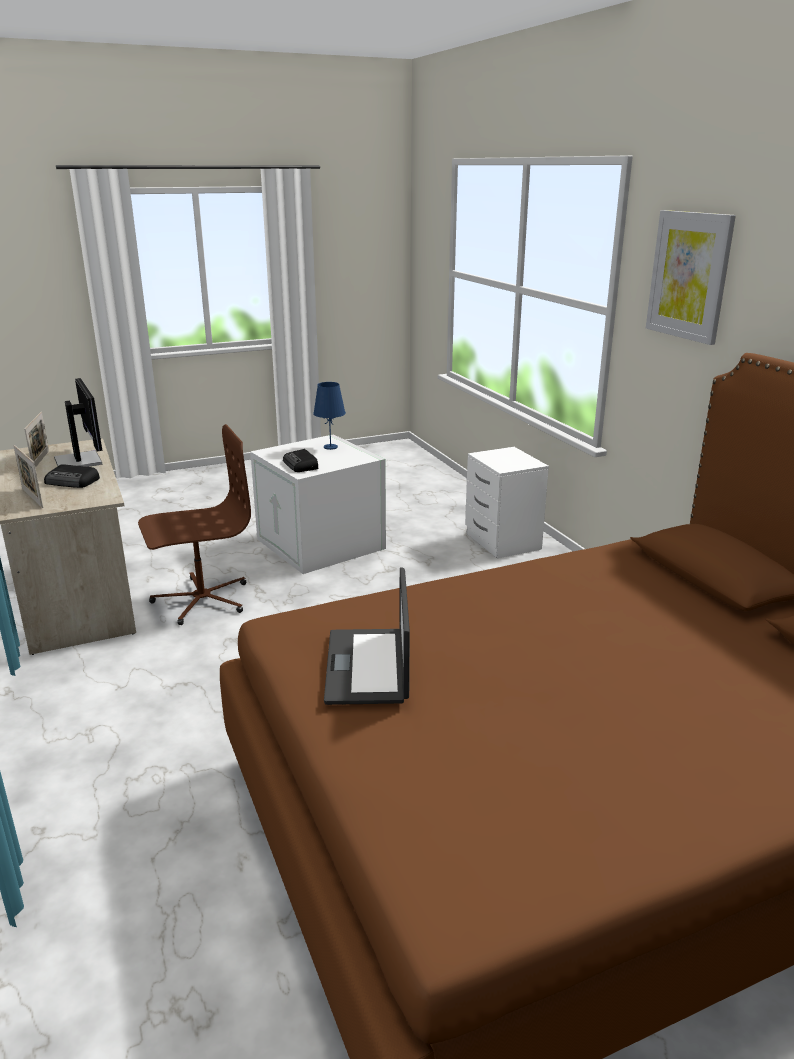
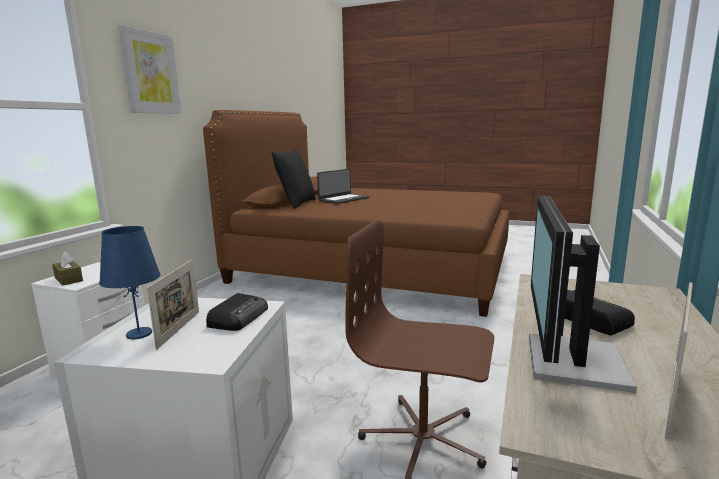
camera: 135 degrees left, 10 degrees down
picture frame [13,445,43,508] -> picture frame moved to [147,260,199,350]
laptop [324,567,410,705] -> laptop moved to [317,169,369,204]
none -> brown tissue box [52,252,83,286]
none -> black pillow [271,149,316,209]

